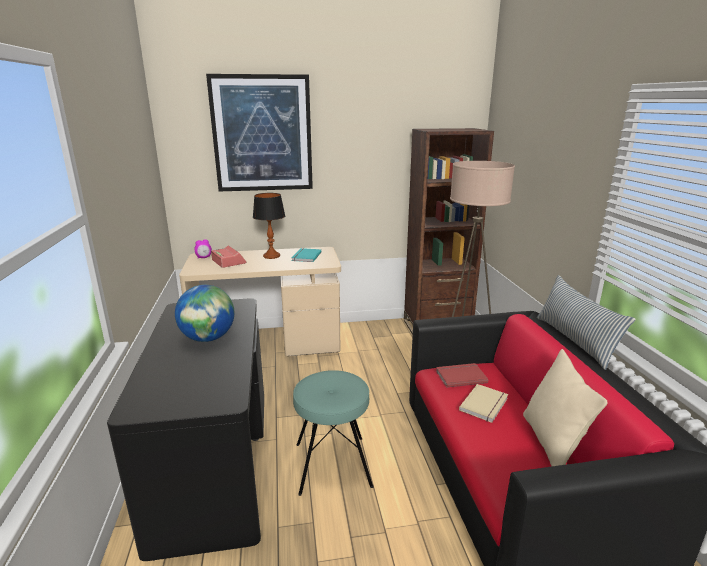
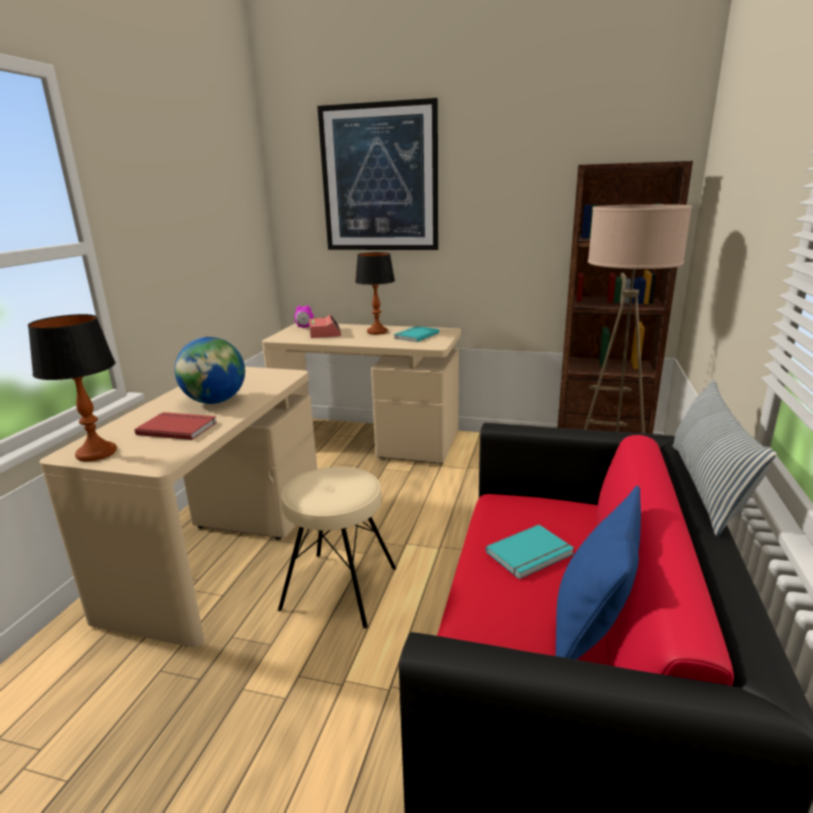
camera: 25 degrees right, 0 degrees up
black desk [107,298,264,561] -> beige desk [40,367,317,647]
turquoise stool [293,370,374,496] -> beige stool [278,467,396,629]
red book [436,363,488,388] -> red book moved to [135,412,217,440]
beige book [459,384,508,423] -> turquoise book [486,525,574,579]
beige pillow [523,349,608,466] -> blue pillow [555,486,641,660]
none -> table lamp [28,314,117,461]

